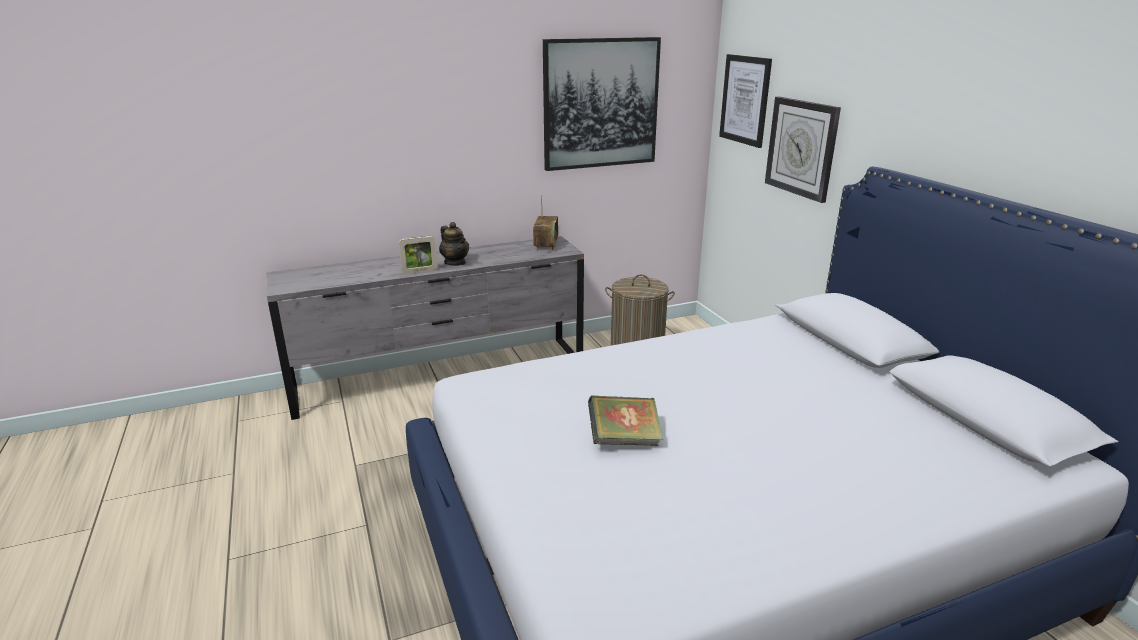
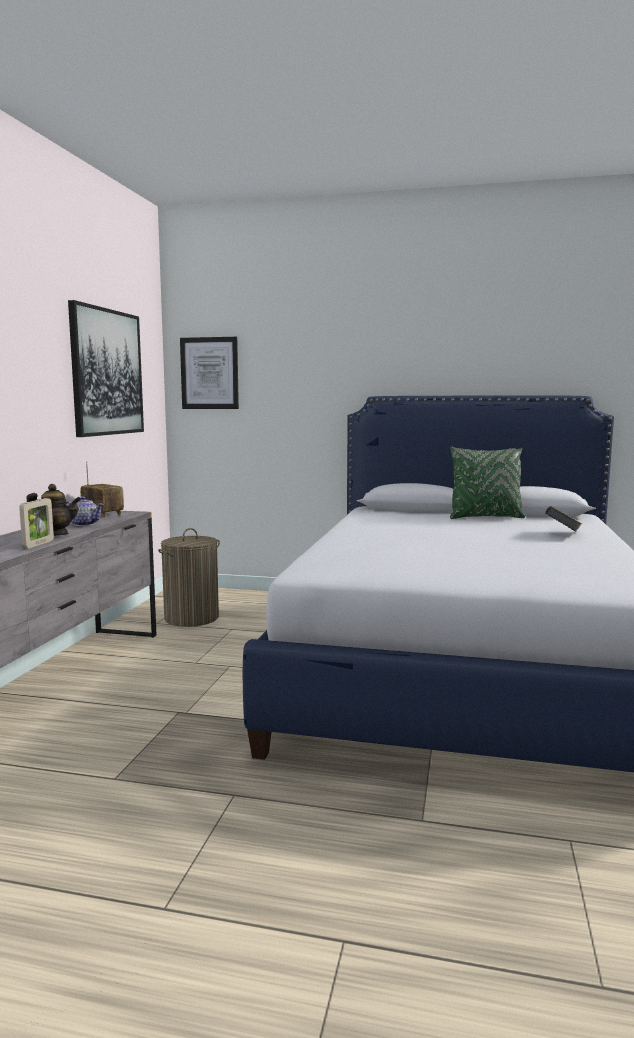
camera: 55 degrees left, 15 degrees down
book [588,396,663,446] -> book moved to [545,506,582,532]
wall clock [765,97,841,203] -> none
none -> teapot [66,496,104,526]
none -> green pillow [450,446,525,519]

